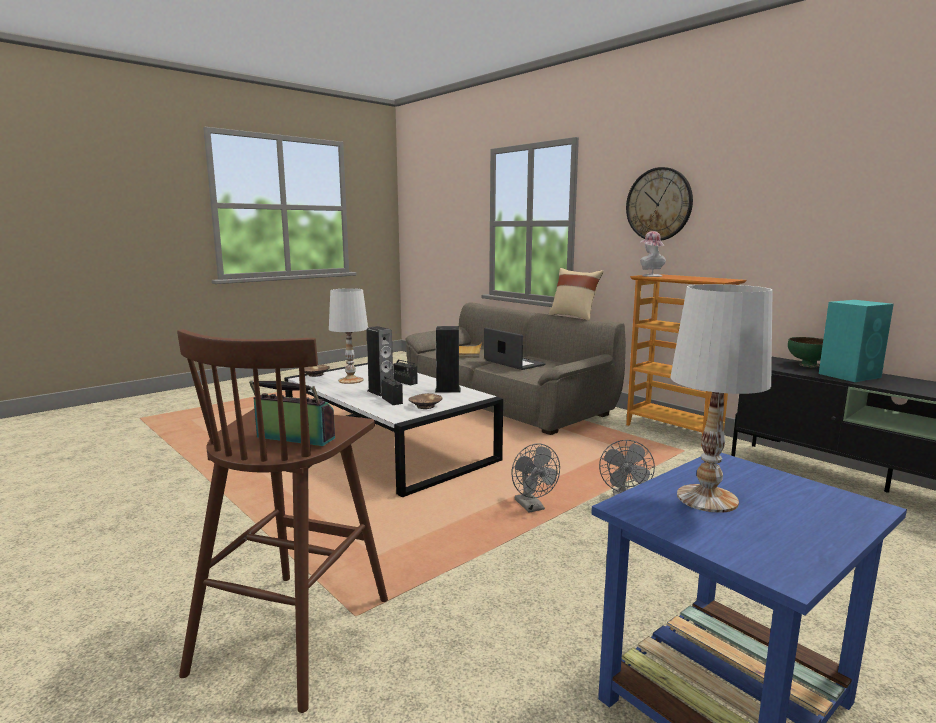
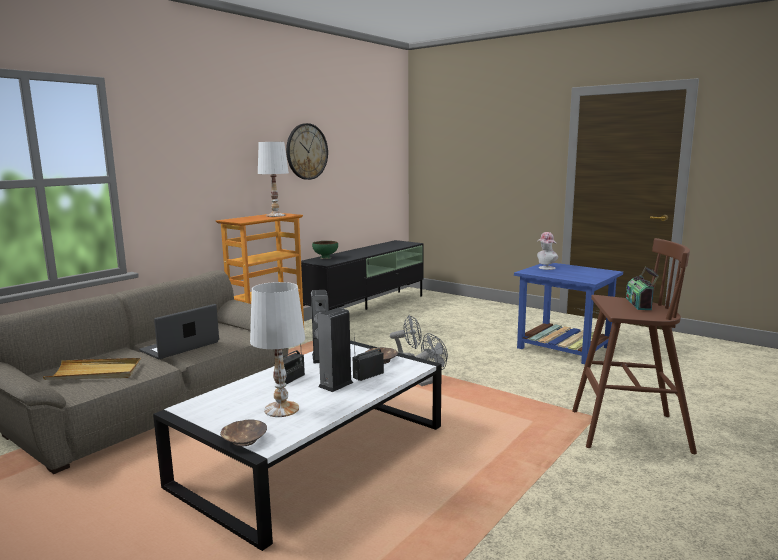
camera: 100 degrees left, 0 degrees up
beige pillow [549,268,603,321] -> none
wall clock [626,167,693,241] -> wall clock moved to [286,123,328,180]
hat [640,231,666,277] -> hat moved to [537,232,558,270]
white table lamp [670,284,773,513] -> white table lamp moved to [258,142,289,217]
turquoise speaker [819,300,894,382] -> none

